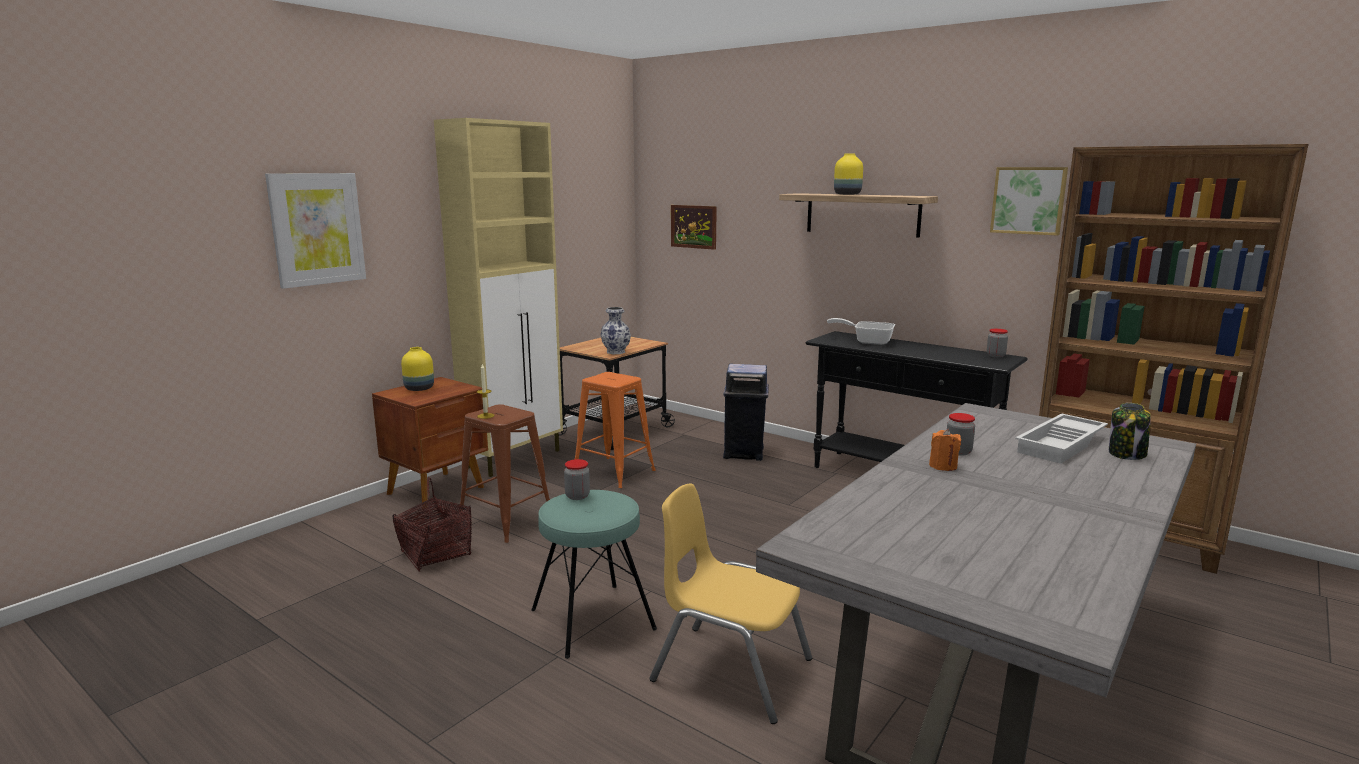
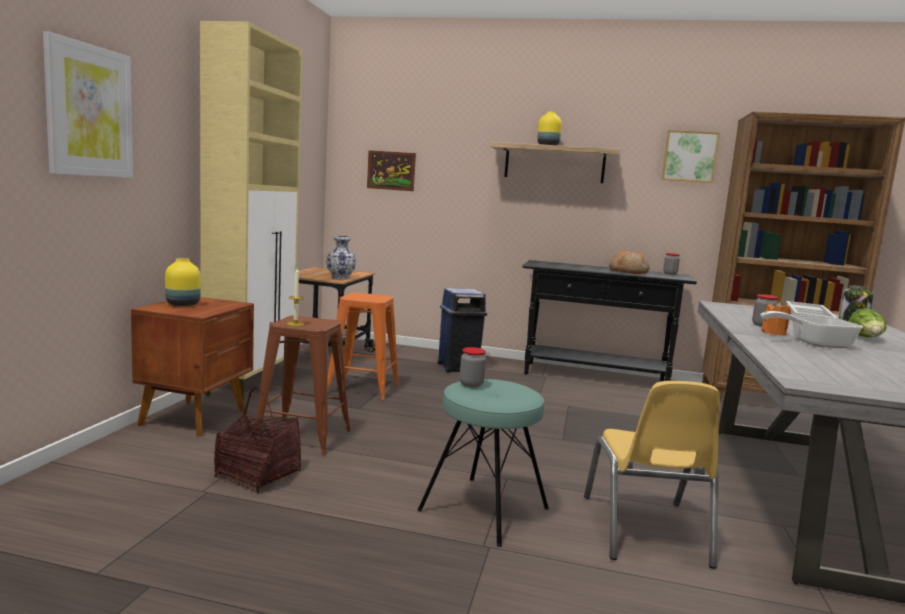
camera: 25 degrees left, 5 degrees down
yellow chair [649,483,812,724] -> yellow chair turned 90 degrees counterclockwise [584,381,720,569]
frying pan [827,318,895,345] -> frying pan moved to [760,311,863,348]
none -> bread [609,250,650,274]
none -> lettuce [849,308,887,337]

